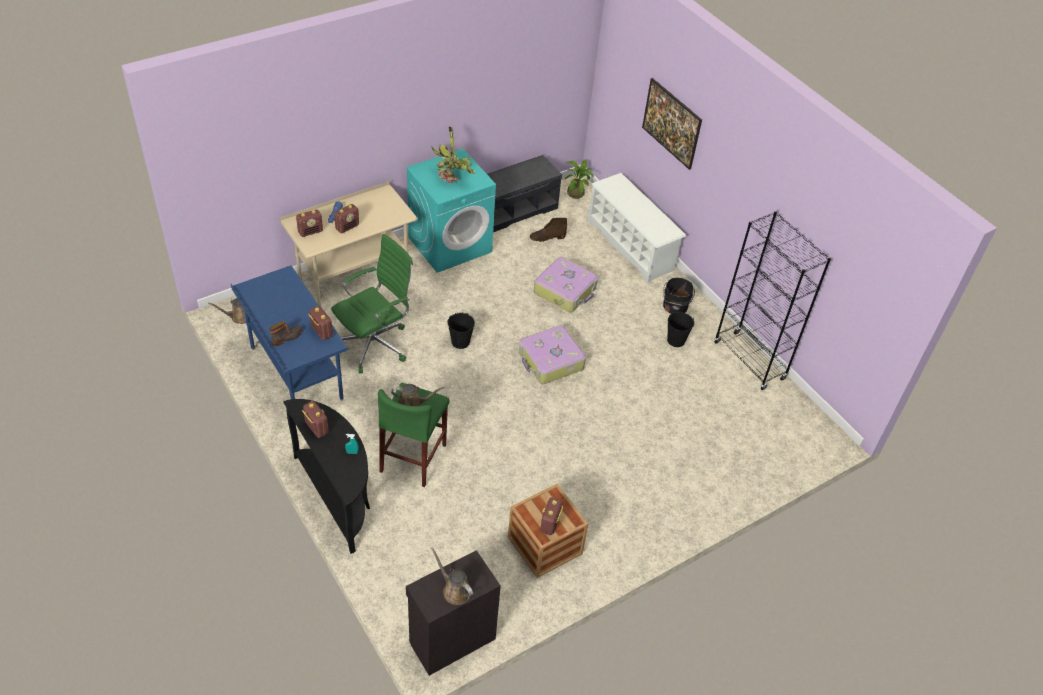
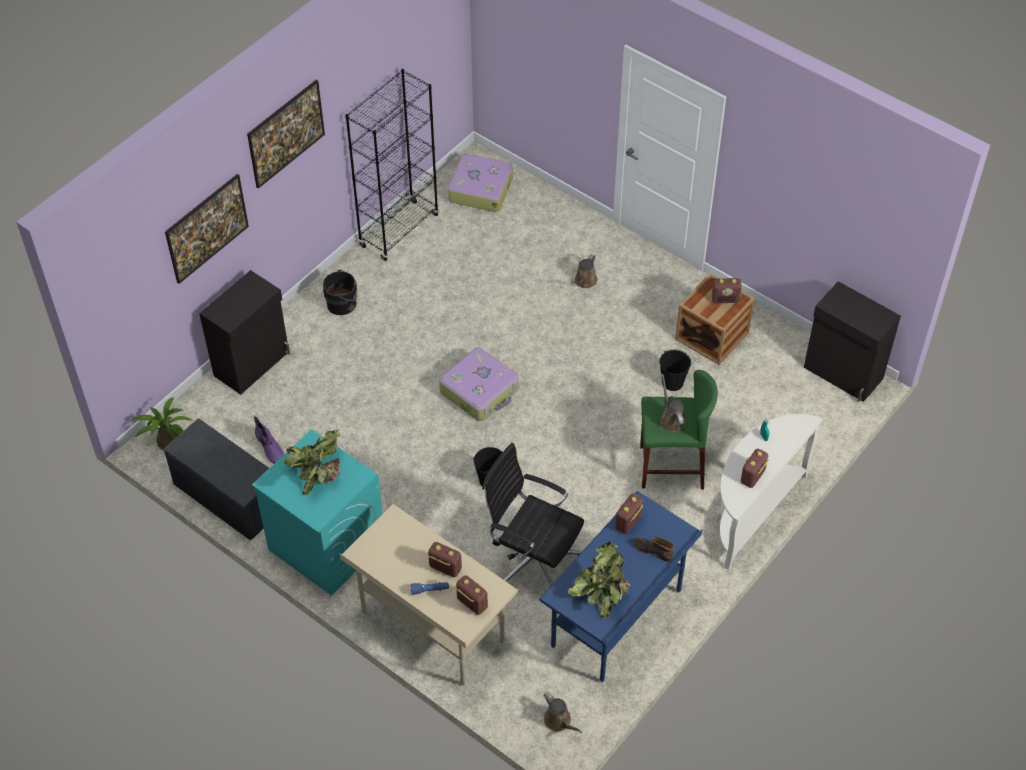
camera: 105 degrees left, 5 degrees up
black console table [283,399,370,554] -> white console table [716,414,823,570]
green office chair [331,234,413,373] -> black office chair [482,443,584,585]
brown watering can [431,547,473,605] -> brown watering can moved to [571,254,597,288]
brown boot [530,218,567,242] -> purple boot [254,416,284,464]
suitcase [534,257,598,313] -> suitcase moved to [448,153,513,212]
white shoe rack [588,173,686,283] -> black cabinet [199,270,290,395]
black bucket [667,312,694,347] -> black bucket moved to [660,349,691,391]
none -> picture [247,80,325,189]
none -> potted plant [568,541,630,619]

